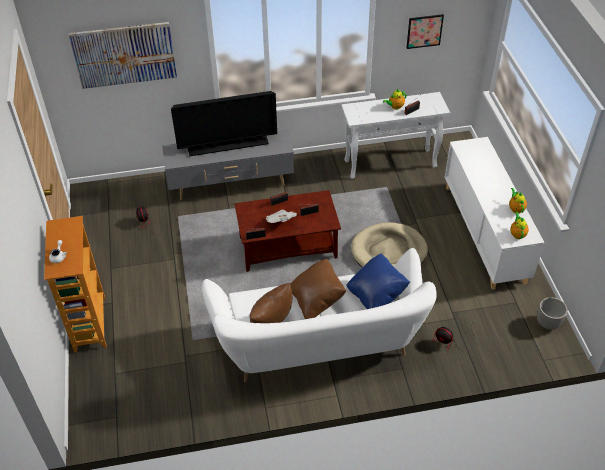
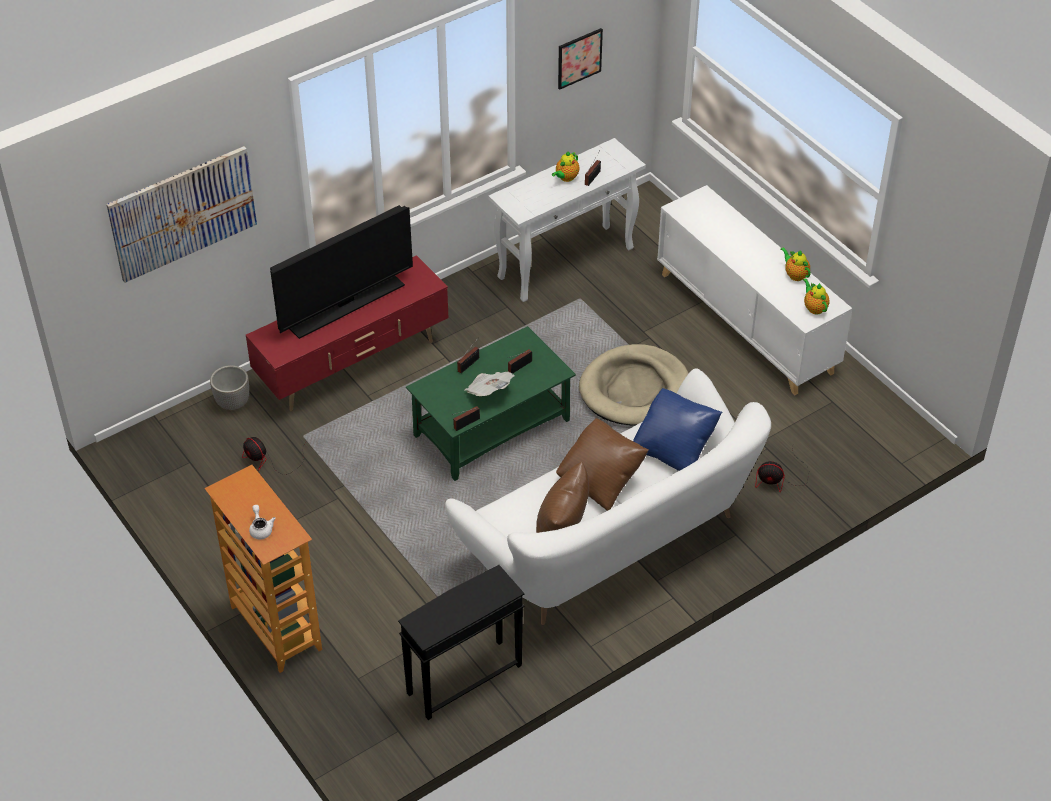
camera: 25 degrees left, 0 degrees up
grey tv stand [162,129,294,200] -> red tv stand [246,255,448,412]
brown coffee table [234,190,341,272] -> green coffee table [406,326,576,481]
planter [537,297,568,330] -> planter moved to [210,365,249,410]
none -> black side table [398,565,524,720]

